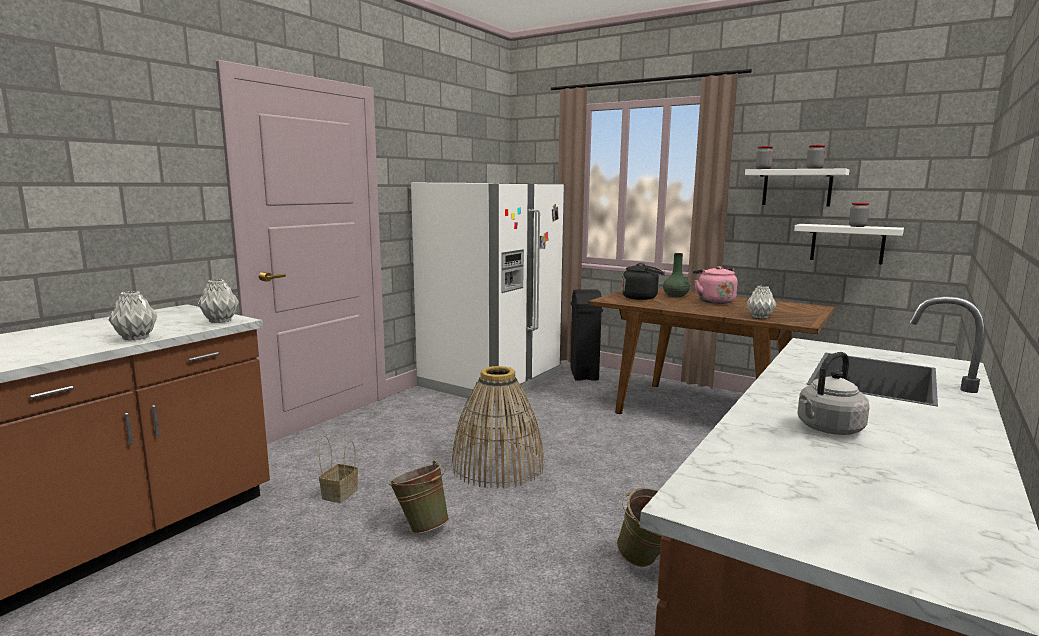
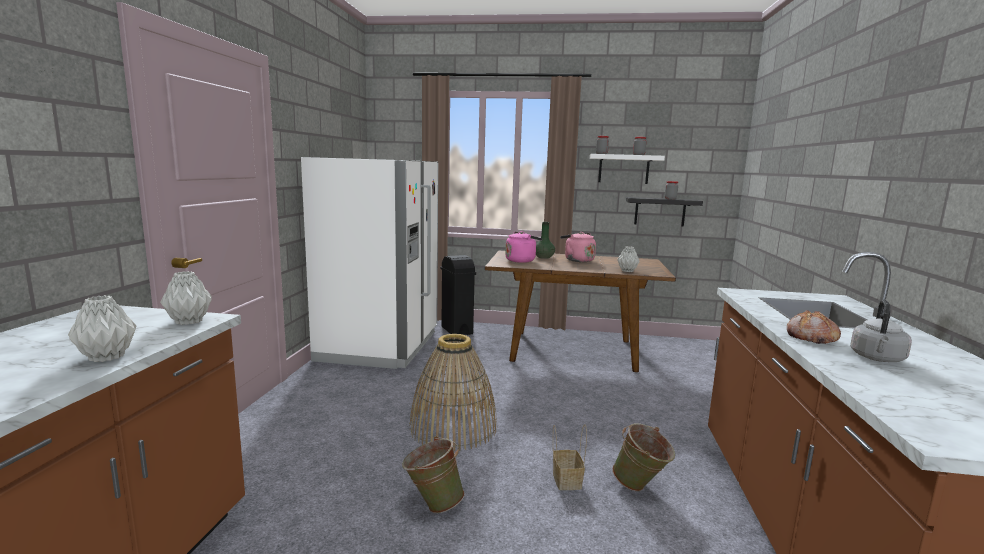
camera: 25 degrees left, 0 degrees up
basket [319,436,358,503] -> basket moved to [553,424,587,490]
black kettle [622,263,665,300] -> pink kettle [505,231,543,263]
white shelf [794,224,904,264] -> black shelf [626,197,703,227]
none -> bread [787,310,841,344]

